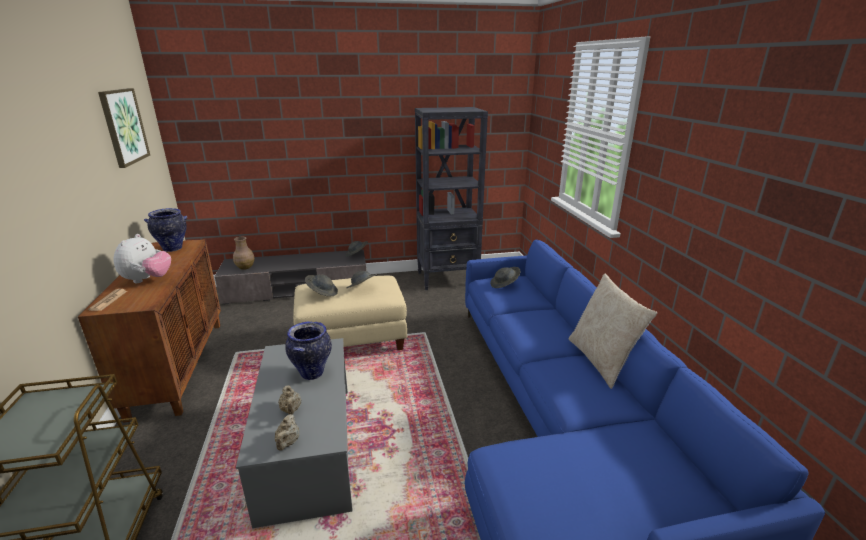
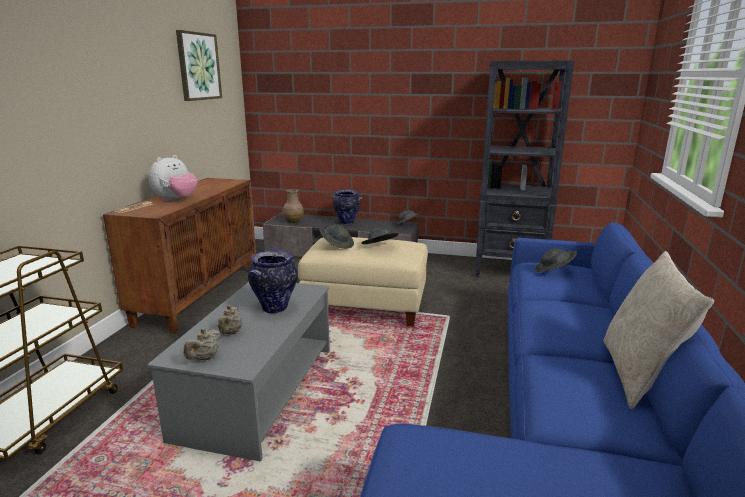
camera: 25 degrees right, 5 degrees down
vase [144,208,187,252] -> vase moved to [332,189,362,224]

